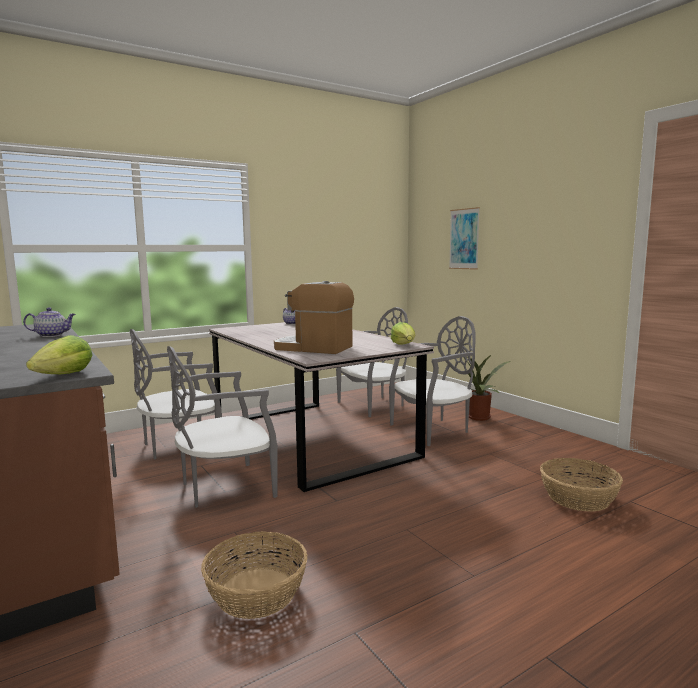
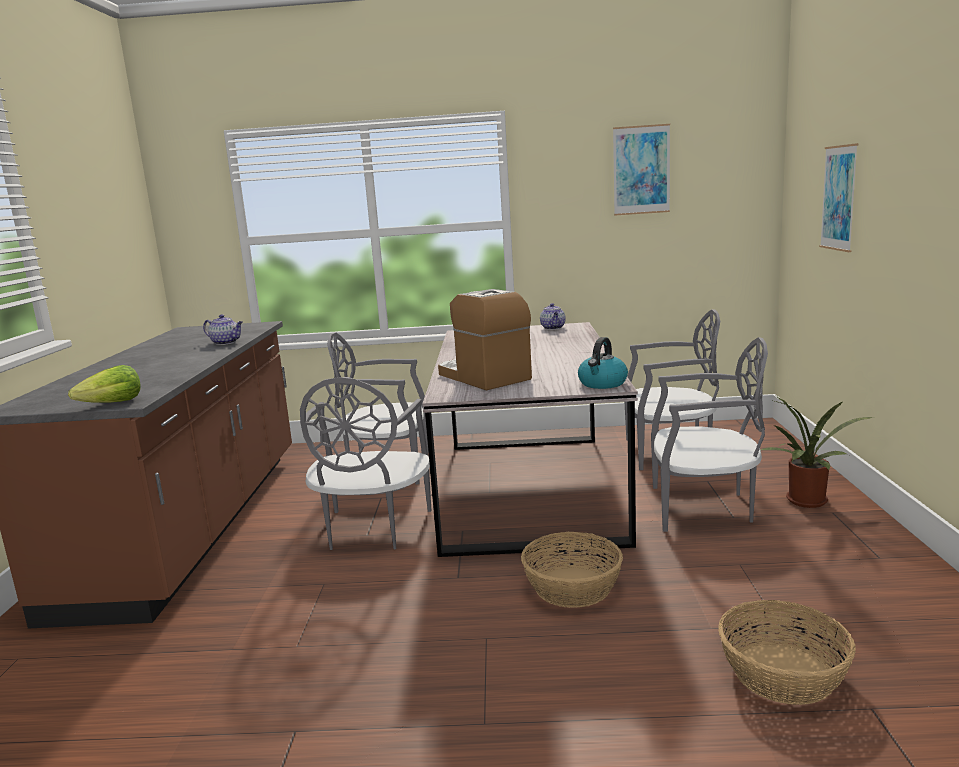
camera: 35 degrees right, 5 degrees up
grey chair [167,346,278,508] -> grey chair turned 90 degrees counterclockwise [300,377,431,550]
basket [201,531,307,619] -> basket moved to [521,532,623,608]
lettuce [391,322,415,345] -> kettle [578,337,628,389]
none -> picture [613,124,670,215]

